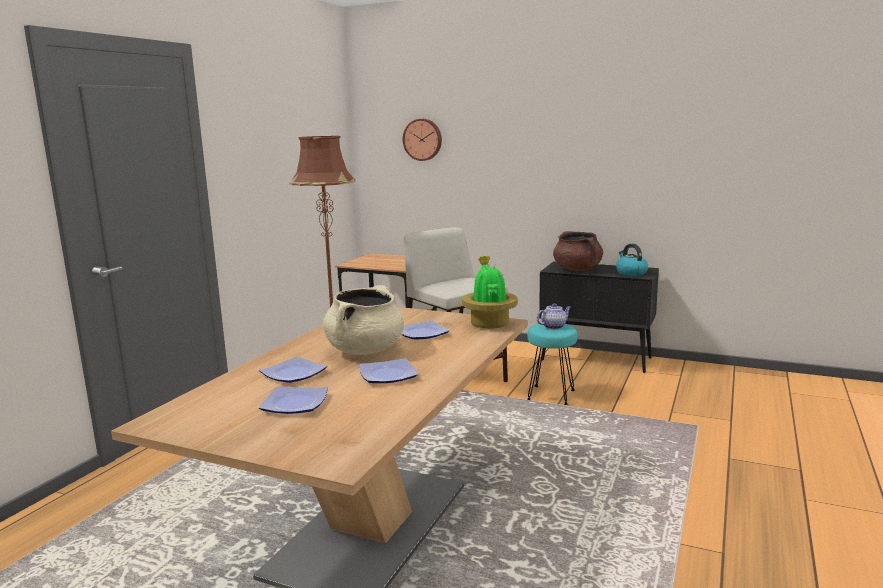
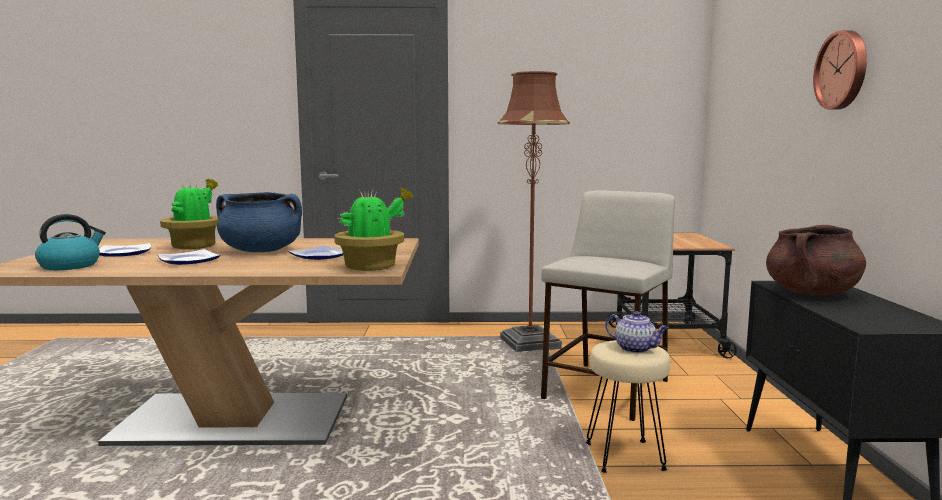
camera: 65 degrees right, 5 degrees down
plate [259,356,327,383] -> potted plant [160,179,218,249]
beige cooking pot [323,285,404,355] -> blue cooking pot [216,192,302,252]
wall clock [403,119,442,161] -> wall clock moved to [813,30,867,110]
turquoise stool [527,324,577,405] -> beige stool [586,340,670,473]
kettle [616,244,648,276] -> kettle moved to [35,214,106,270]

